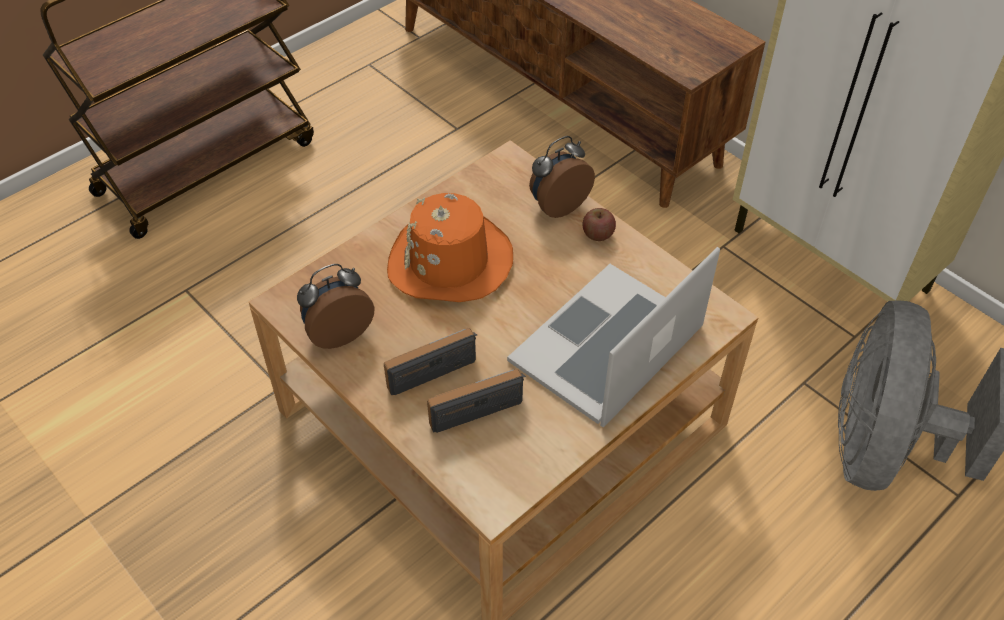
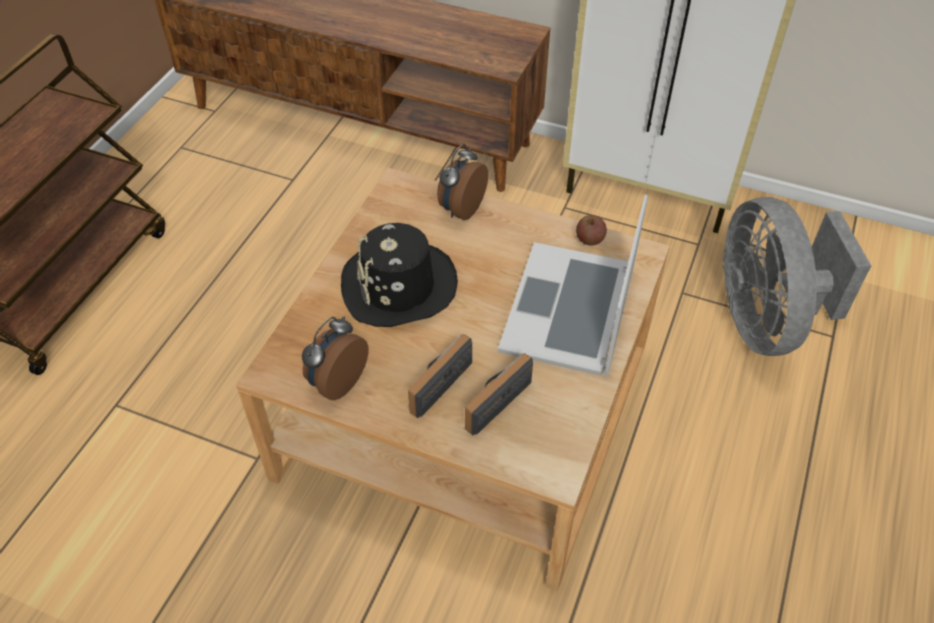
camera: 25 degrees left, 0 degrees up
orange hat [387,193,513,302] -> black hat [341,223,458,327]
apple [583,208,616,241] -> apple moved to [576,215,607,246]

